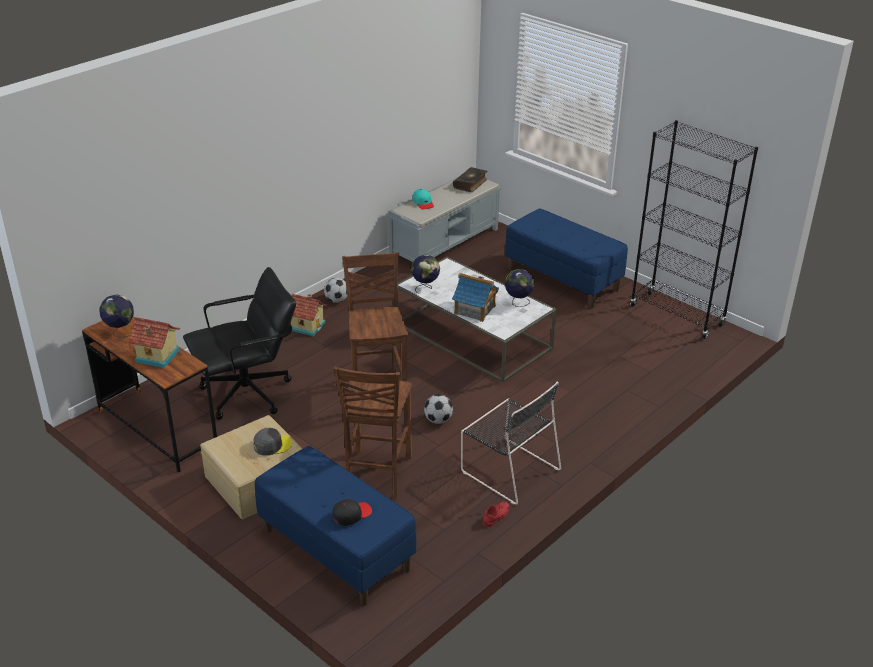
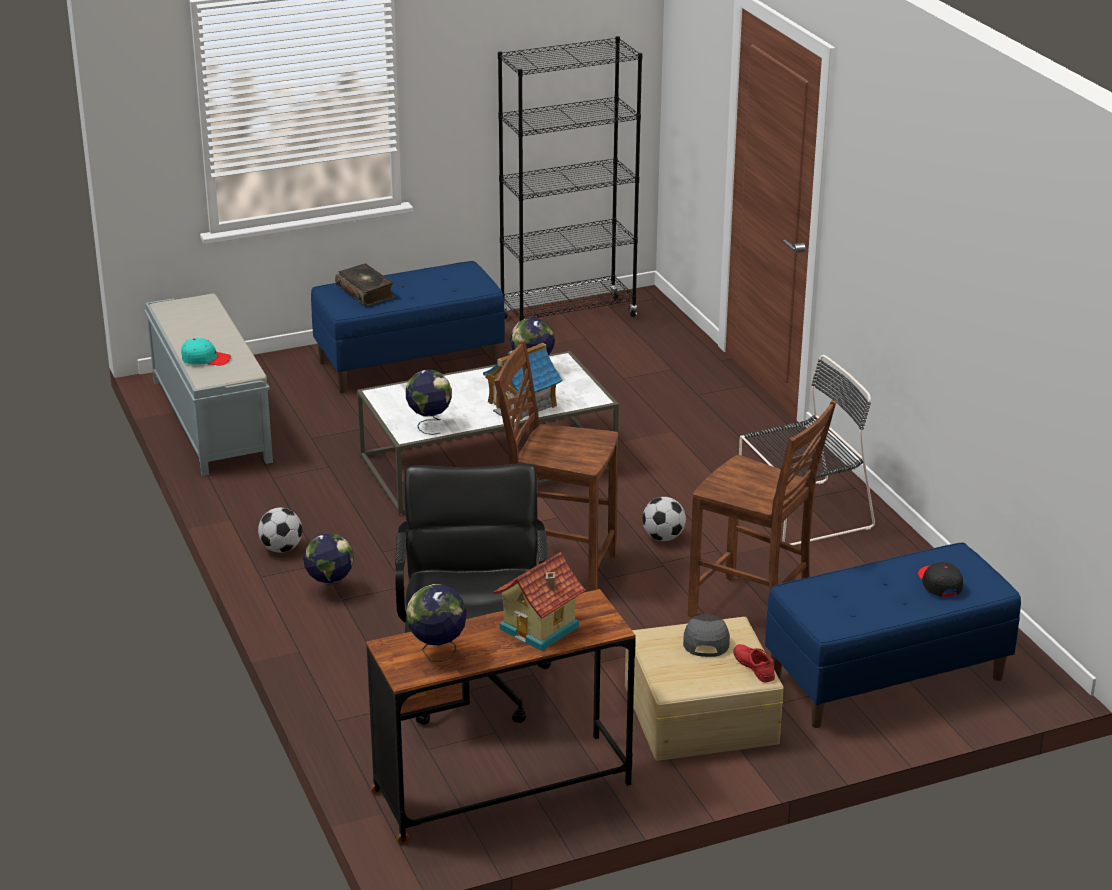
camera: 65 degrees left, 5 degrees down
toy house [291,294,327,336] -> globe [303,533,354,601]
book [453,167,487,192] -> book moved to [335,263,395,306]
red shoe [483,501,509,527] -> red shoe moved to [733,644,775,682]

